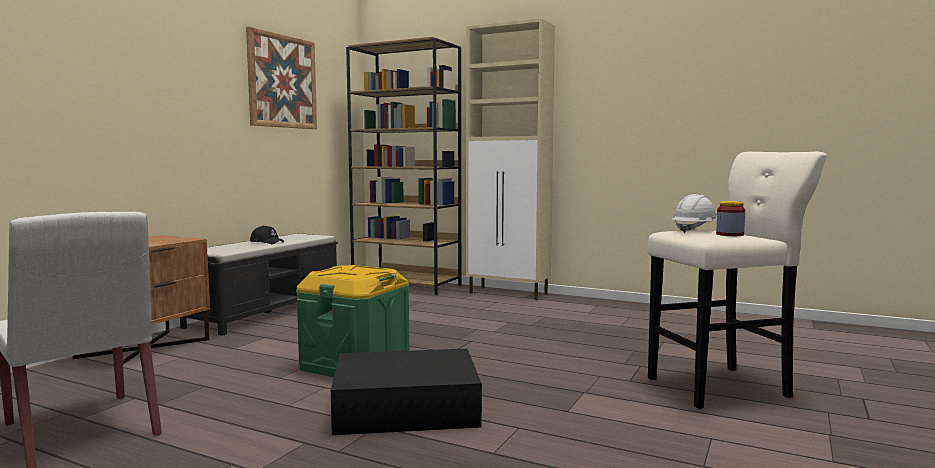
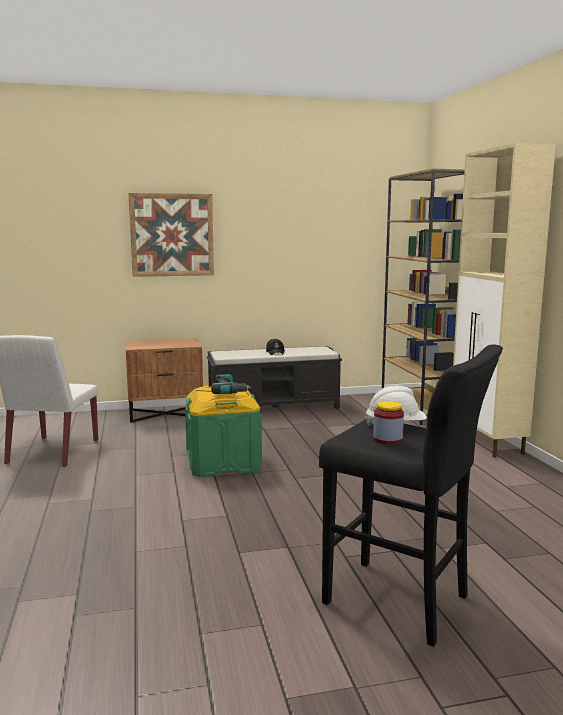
camera: 50 degrees right, 5 degrees up
picture [246,27,317,129] -> picture moved to [128,193,214,277]
black storage box [331,349,482,435] -> none
beige stool [647,152,827,409] -> black stool [319,345,503,647]
none -> power drill [211,374,251,394]

